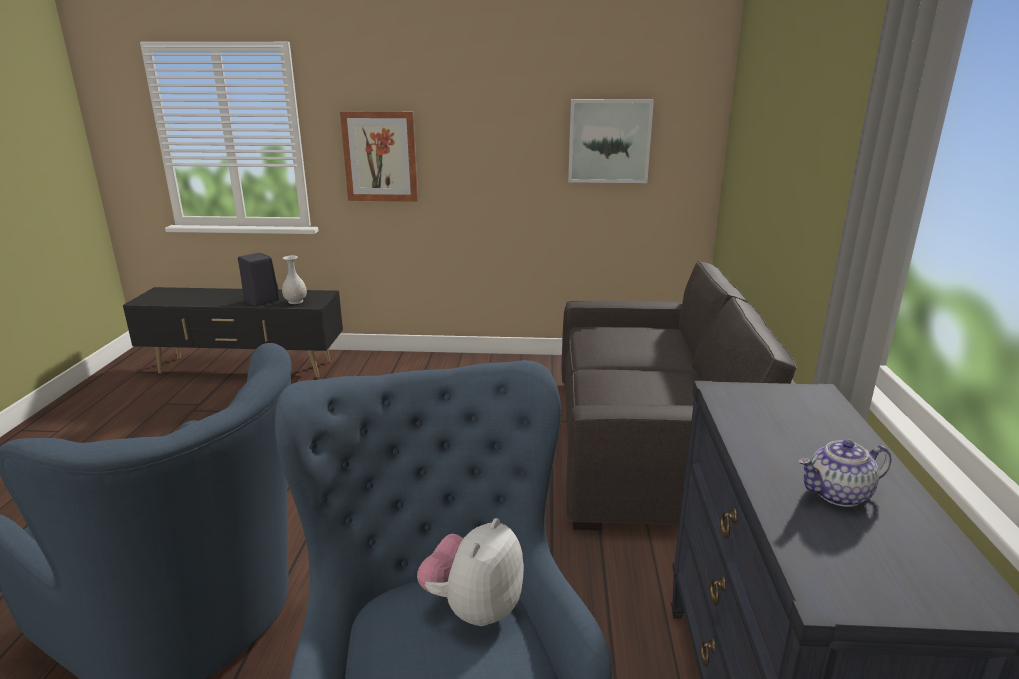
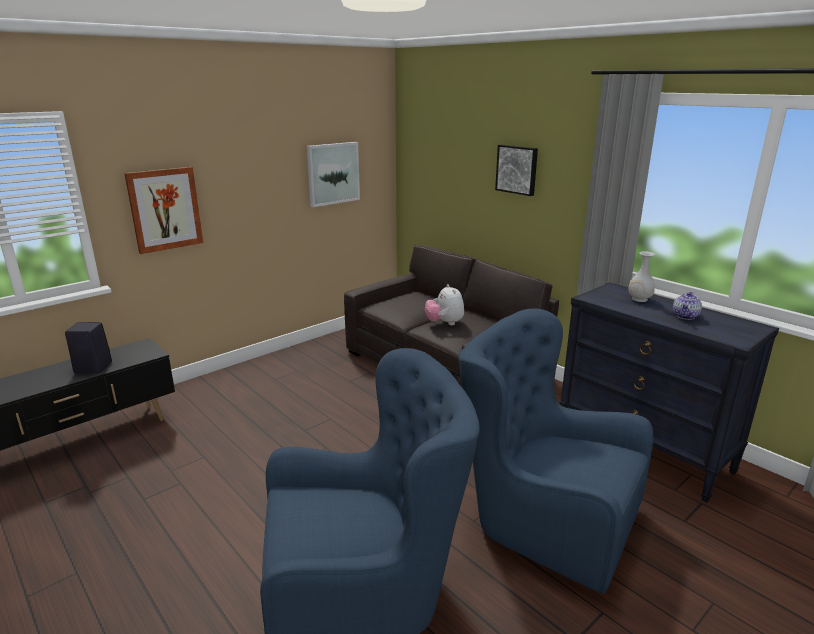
camera: 45 degrees left, 0 degrees up
white vase [282,256,307,304] -> white vase moved to [629,252,655,302]
plush toy [417,518,524,626] -> plush toy moved to [425,284,464,325]
none -> picture [495,145,538,196]

